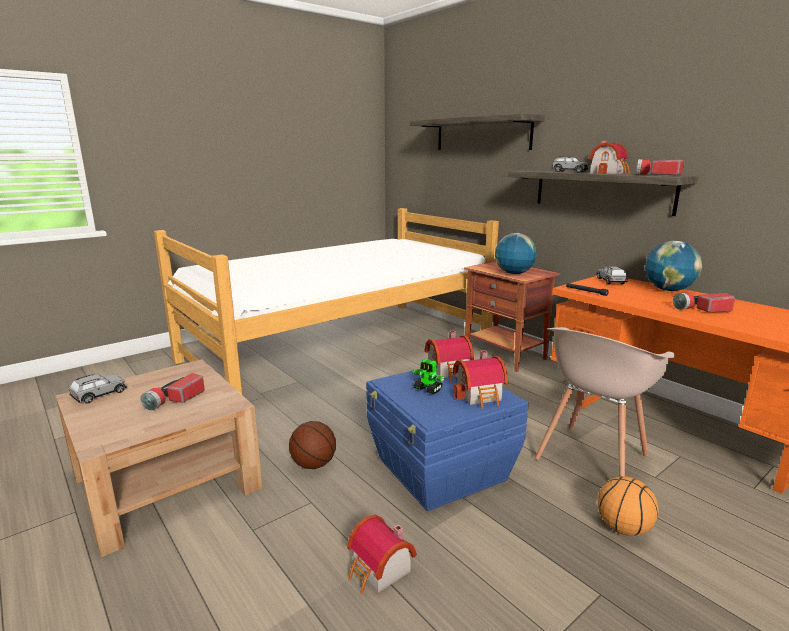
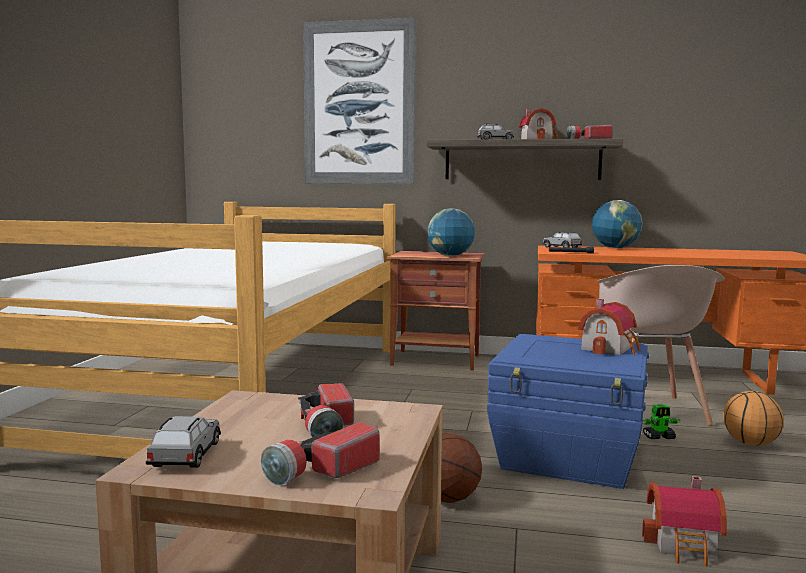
camera: 40 degrees left, 10 degrees down
shelf [410,113,545,150] -> picture [303,18,416,184]
toy robot [412,359,445,394] -> toy robot moved to [642,404,680,439]
toy house [424,330,474,382] -> none
flashlight [673,293,735,312] -> flashlight moved to [261,422,380,486]

